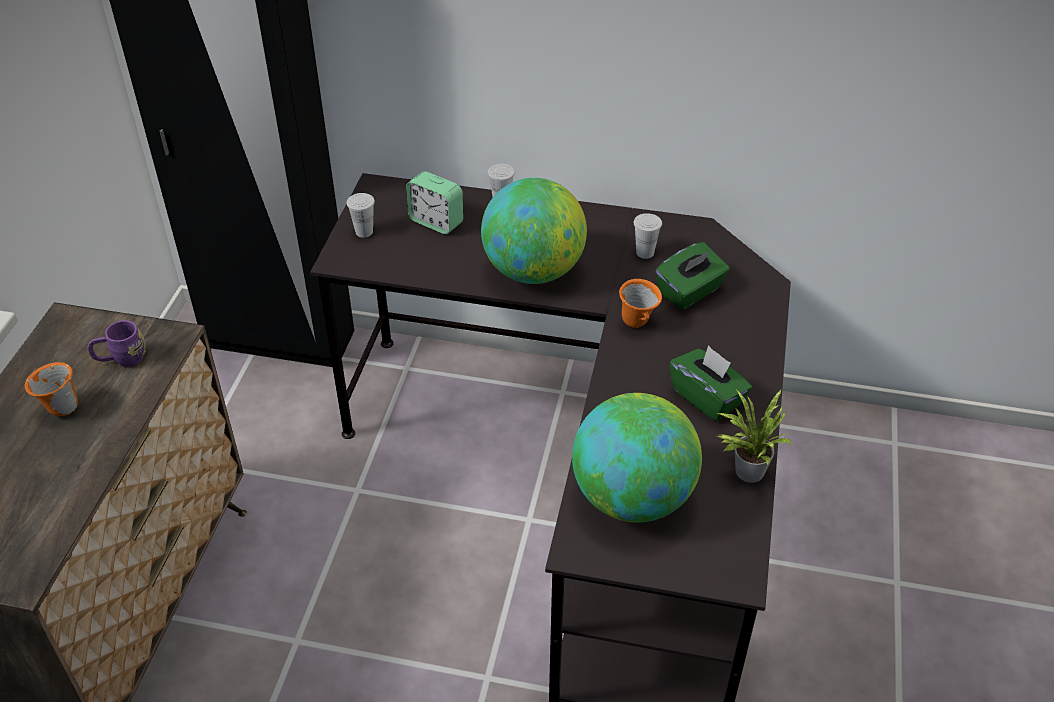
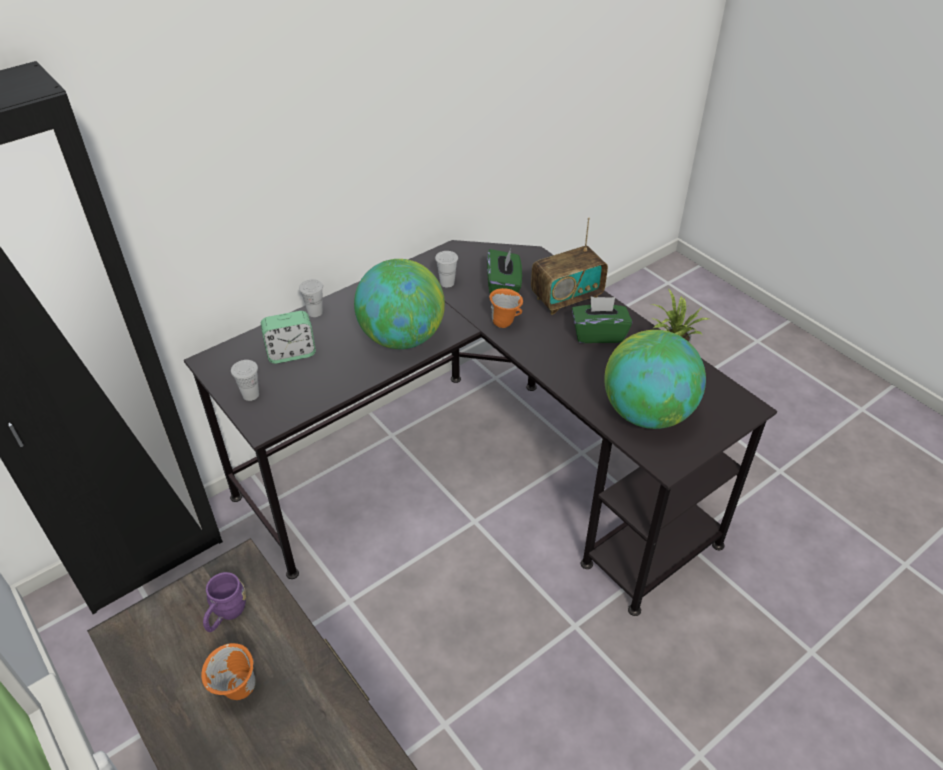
camera: 50 degrees left, 0 degrees up
none -> radio [531,217,608,315]

